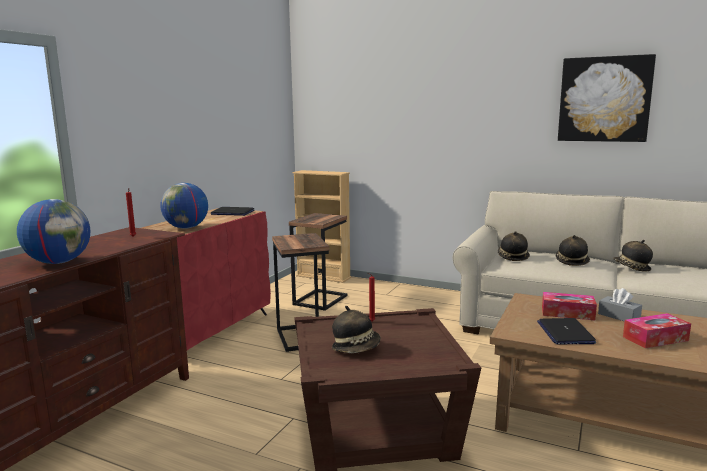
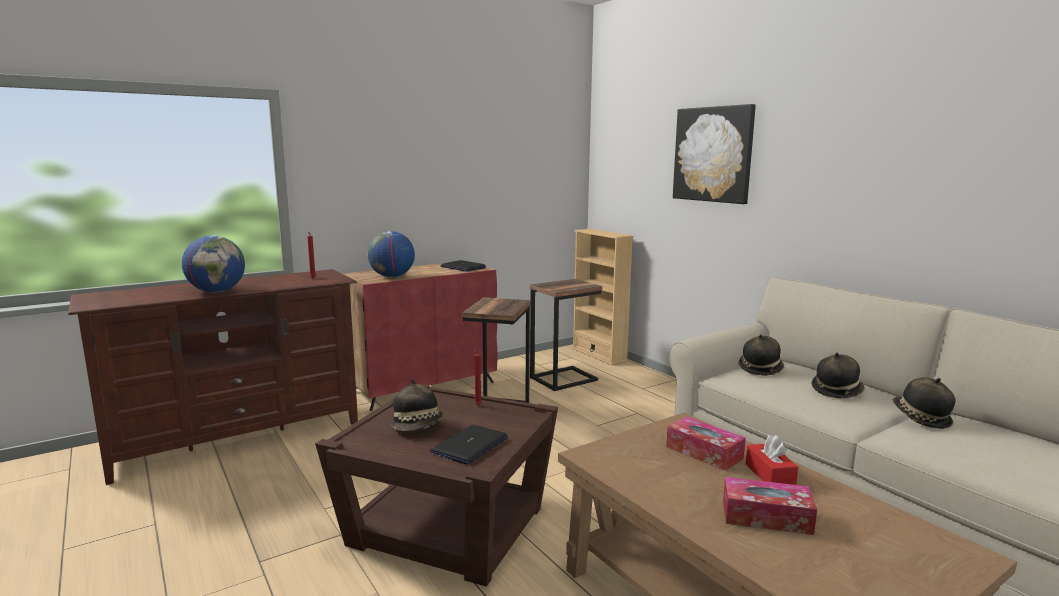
camera: 30 degrees right, 0 degrees up
laptop [537,318,596,344] -> laptop moved to [430,425,508,464]
picture [558,54,656,142] -> picture moved to [673,104,756,204]
grey tissue box [598,288,642,322] -> red tissue box [746,435,798,485]

